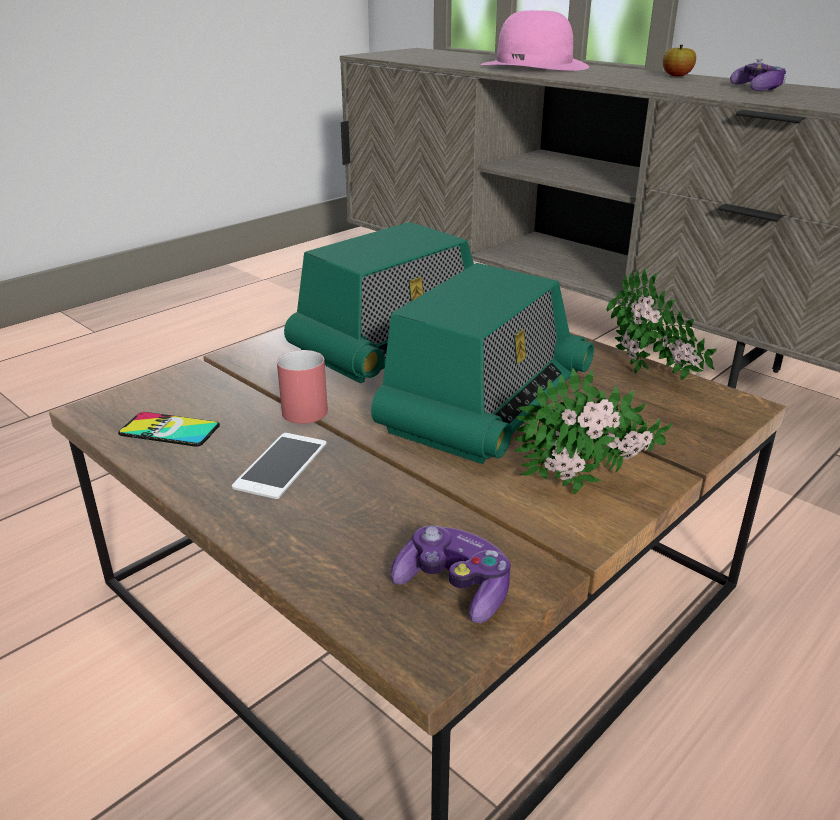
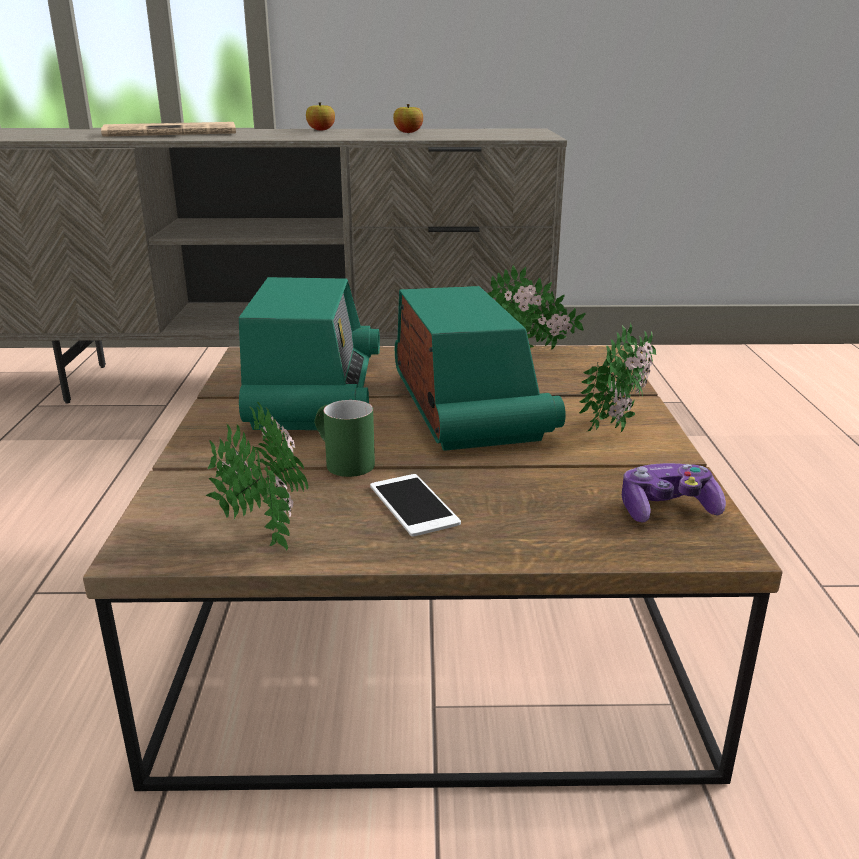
camera: 45 degrees left, 5 degrees down
phone [118,412,220,447] -> potted plant [206,401,308,550]
red mug [277,350,328,424] -> green mug [314,400,375,477]
pink hat [480,10,589,71] -> newspaper [101,122,236,137]
game controller [730,59,787,91] -> apple [393,104,423,133]

